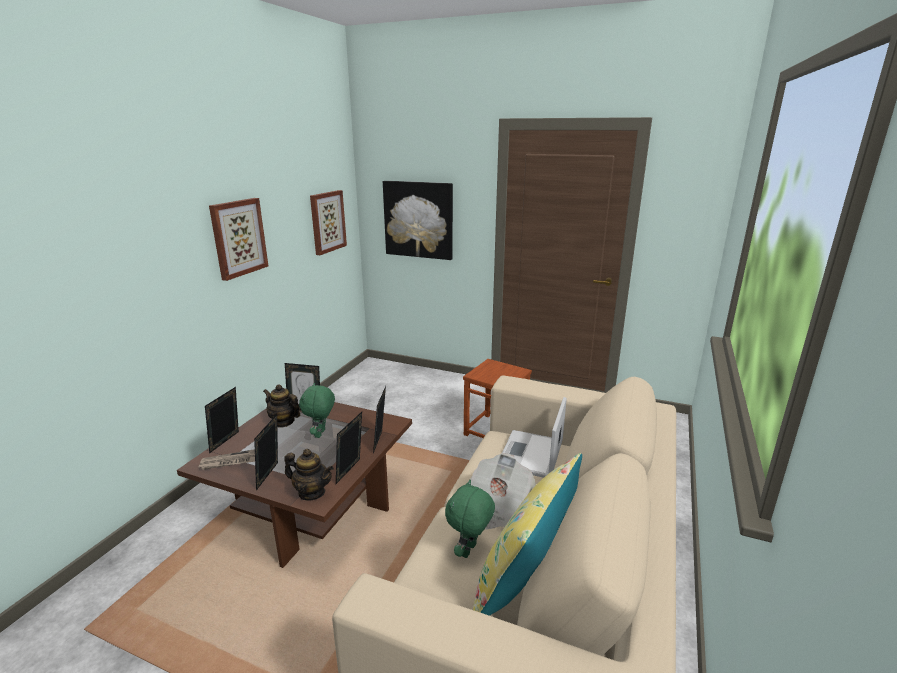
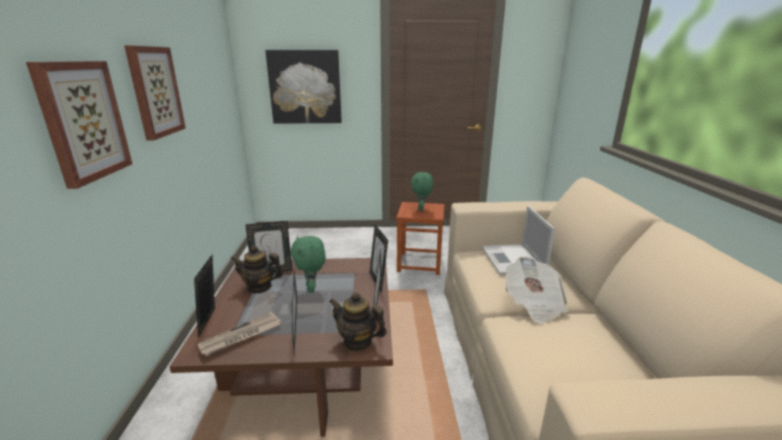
camera: 25 degrees left, 0 degrees up
teapot [284,449,334,501] -> teapot turned 150 degrees counterclockwise [329,292,387,351]
picture [310,190,347,255] -> picture moved to [26,61,132,189]
green plush toy [445,480,495,558] -> green plush toy moved to [411,172,433,211]
yellow pillow [473,453,582,616] -> none

